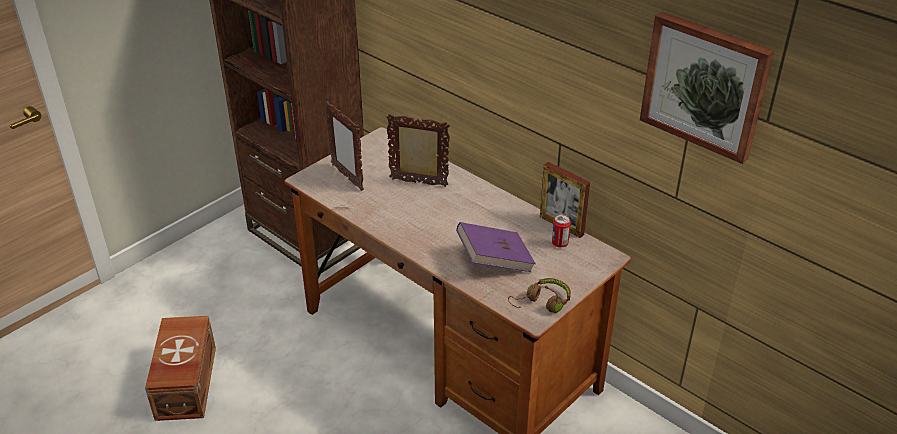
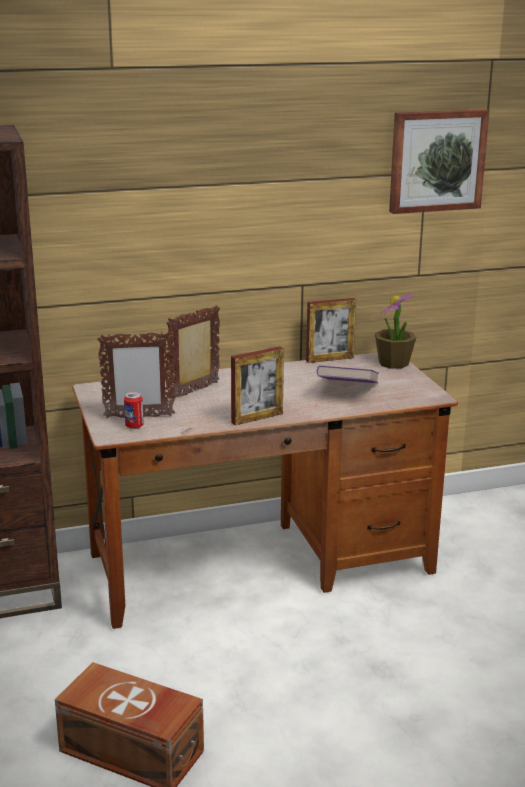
camera: 60 degrees left, 15 degrees down
brown headphones [508,278,571,313] -> none
can [552,215,571,247] -> can moved to [124,392,144,429]
none -> picture frame [231,346,284,426]
none -> potted plant [375,292,416,369]

